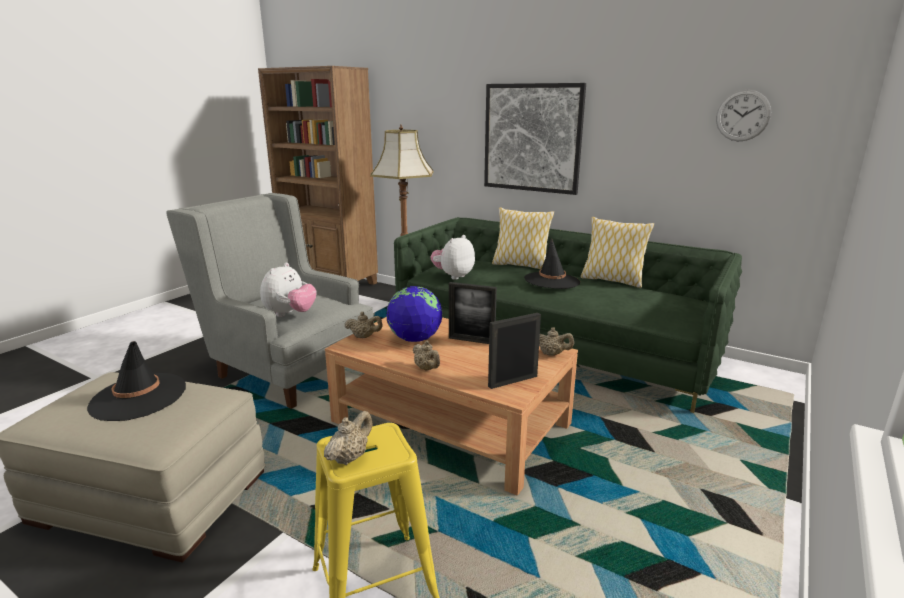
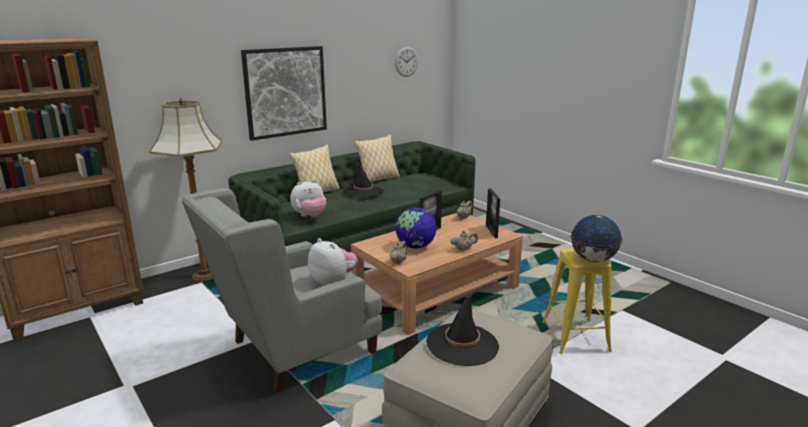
camera: 70 degrees left, 0 degrees up
beige teapot [324,411,373,465] -> globe [571,215,623,262]
plush toy [431,235,475,280] -> plush toy turned 90 degrees counterclockwise [290,180,326,217]

